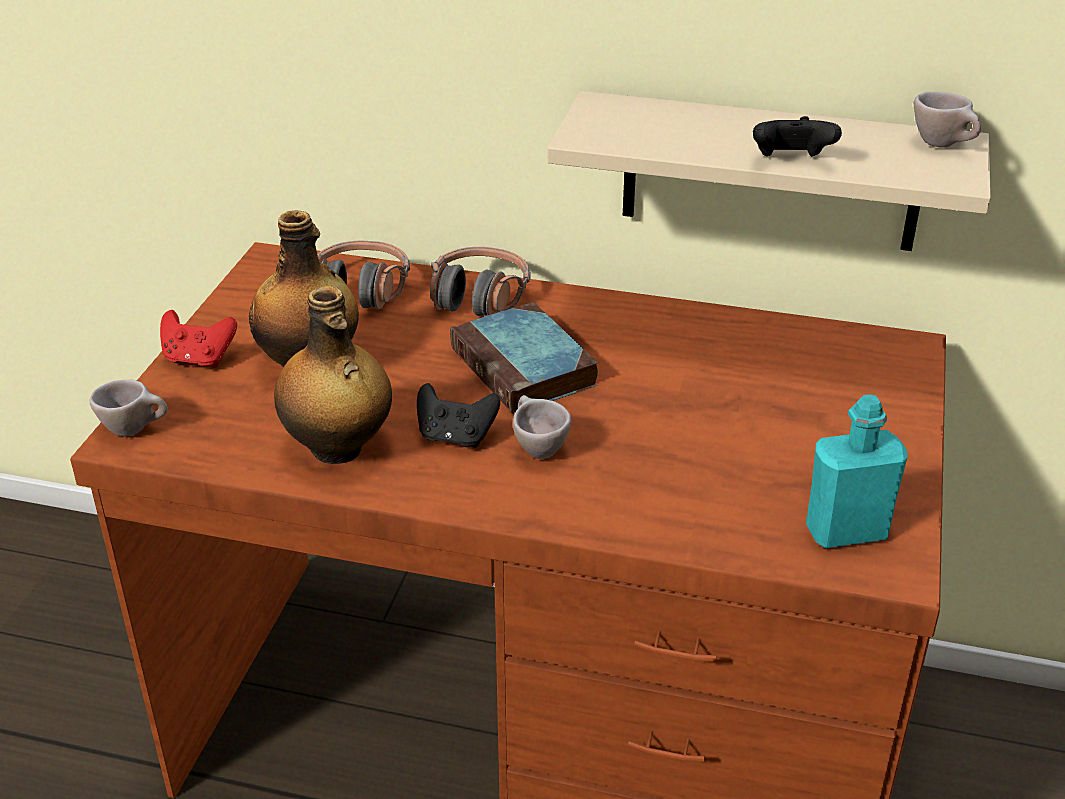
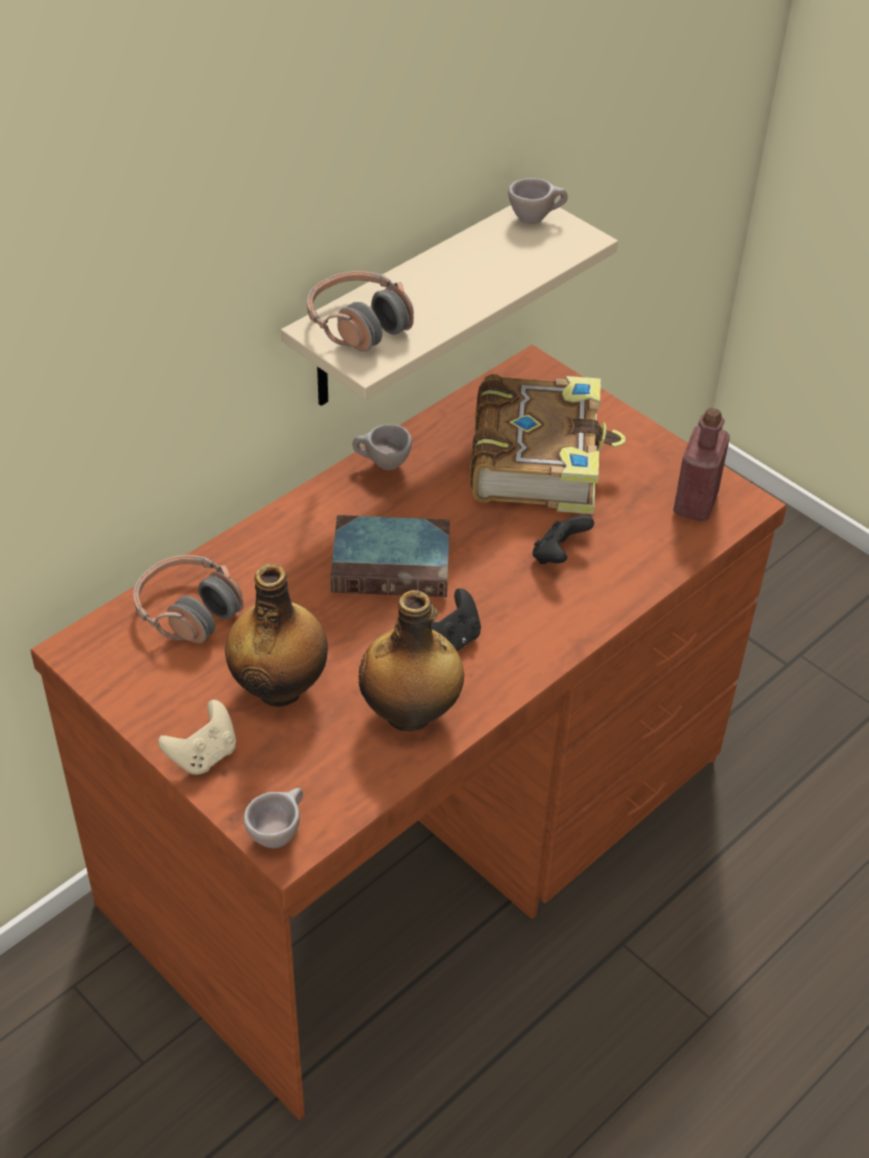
camera: 60 degrees left, 10 degrees up
red game controller [160,310,237,368] -> beige game controller [158,700,236,775]
headphones [430,247,530,316] -> headphones moved to [307,271,414,352]
beige cup [513,395,571,459] -> beige cup moved to [352,424,412,470]
black game controller [753,116,842,156] -> black game controller moved to [532,515,594,564]
turquoise bottle [806,394,907,548] -> red bottle [673,408,730,521]
none -> book [469,374,626,514]

